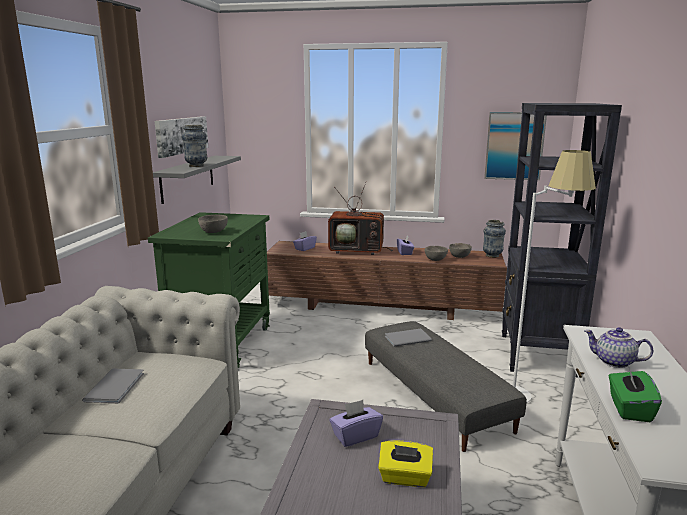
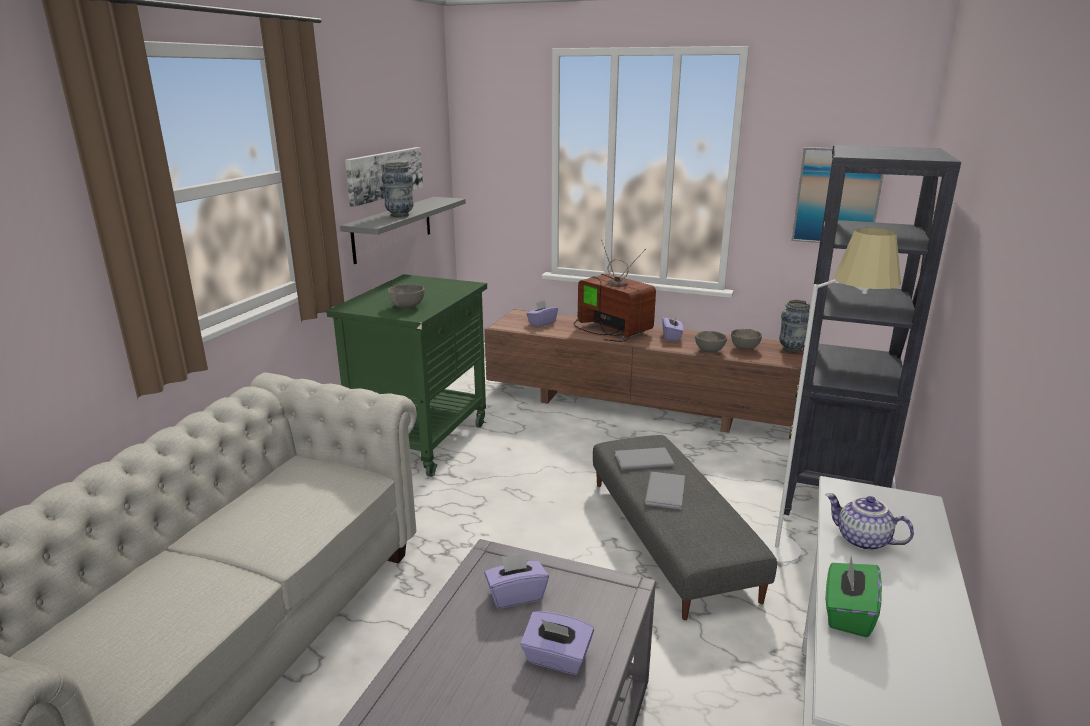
camera: 10 degrees right, 5 degrees up
grey book [82,369,144,403] -> grey book moved to [644,472,685,510]
television [328,181,393,255] -> television turned 150 degrees counterclockwise [574,240,656,342]
yellow tissue box [378,441,433,487] -> purple tissue box [520,611,594,675]

